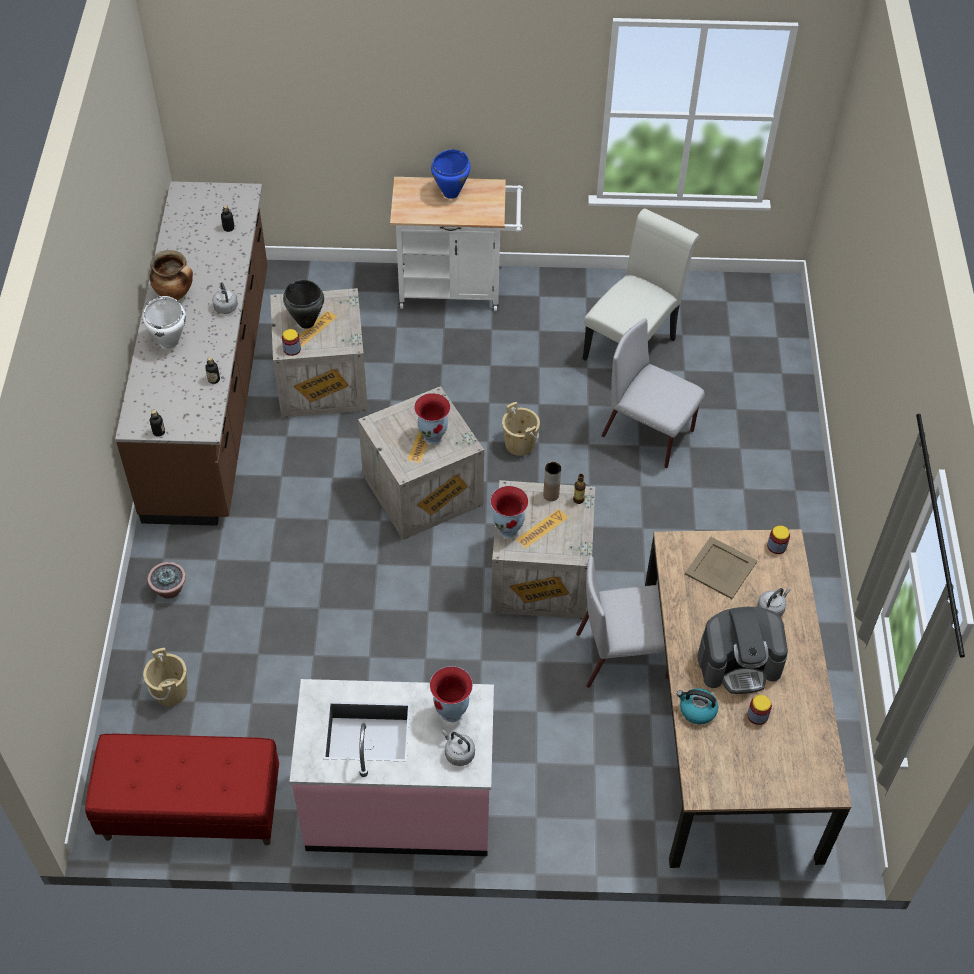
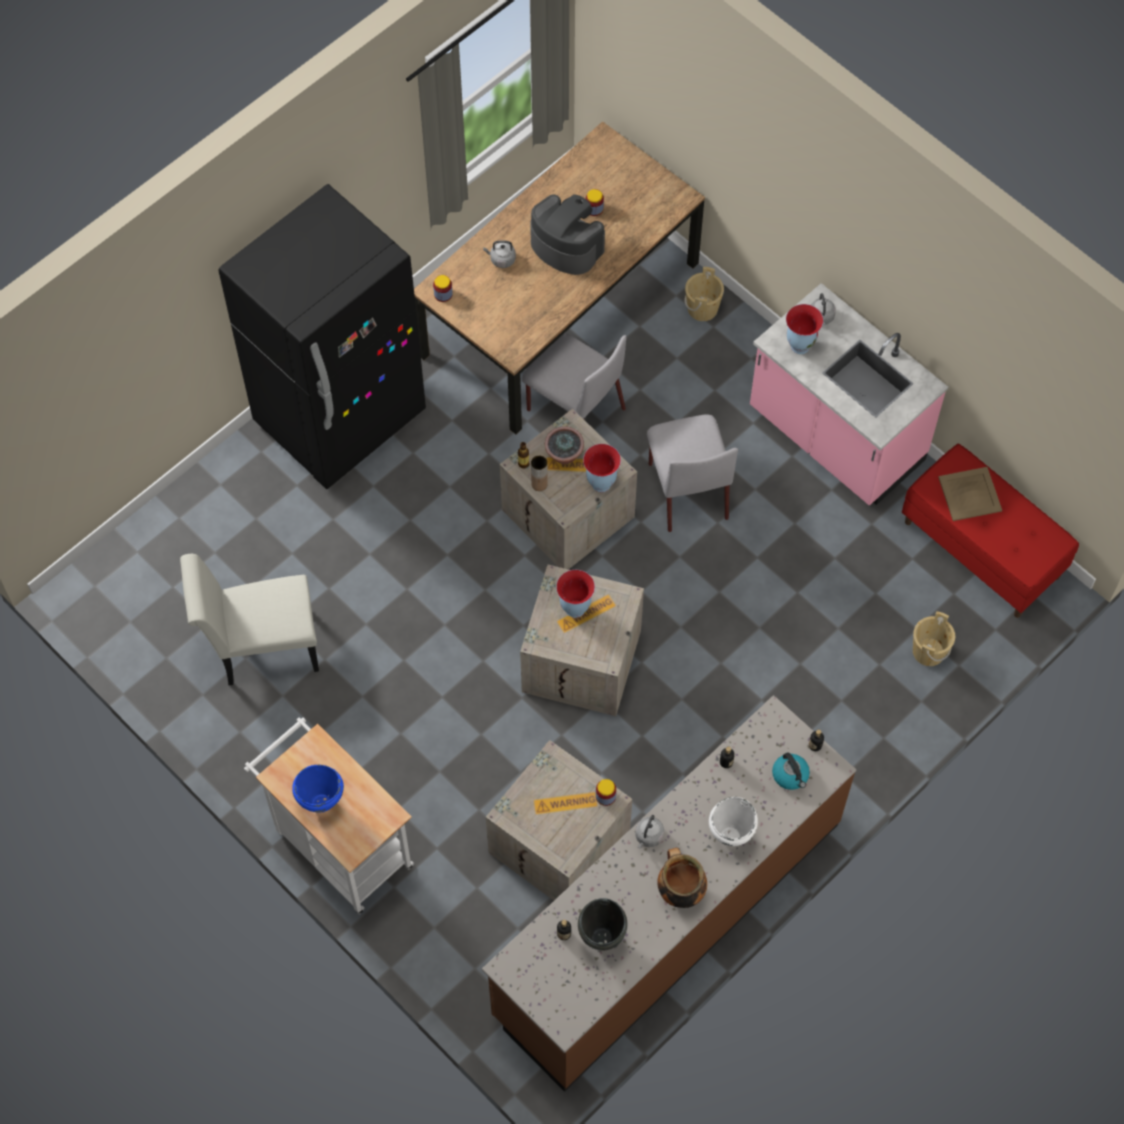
camera: 135 degrees left, 10 degrees up
potted plant [147,562,186,599] -> potted plant moved to [545,426,584,464]
black cooking pot [283,280,324,329] -> black cooking pot moved to [578,898,628,951]
beige bucket [502,402,540,456] -> beige bucket moved to [685,267,724,321]
grey chair [601,318,705,468] -> grey chair moved to [647,415,738,532]
kettle [677,688,718,724] -> kettle moved to [772,752,810,790]
beige tray [685,537,757,599] -> beige tray moved to [938,467,1002,521]
none -> black fridge [218,184,426,489]

